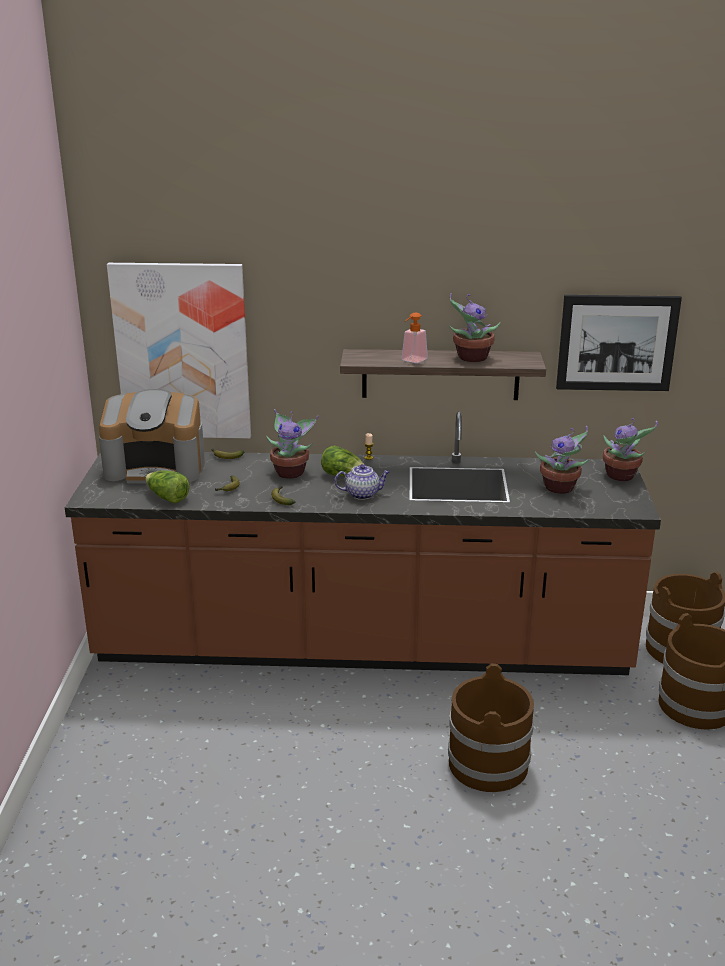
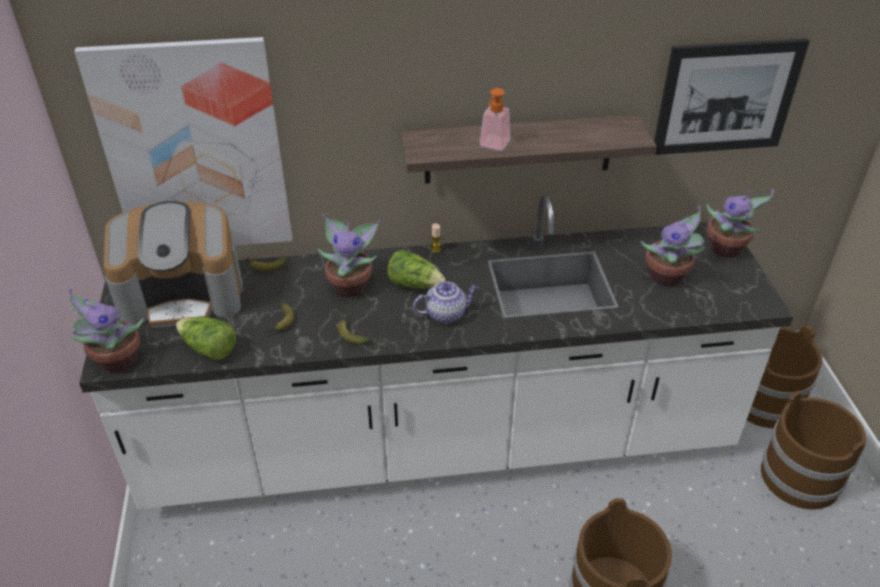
camera: 10 degrees left, 15 degrees up
brown counter [65,411,661,675] -> white counter [79,195,793,509]
potted plant [449,293,501,362] -> potted plant moved to [69,288,144,372]

